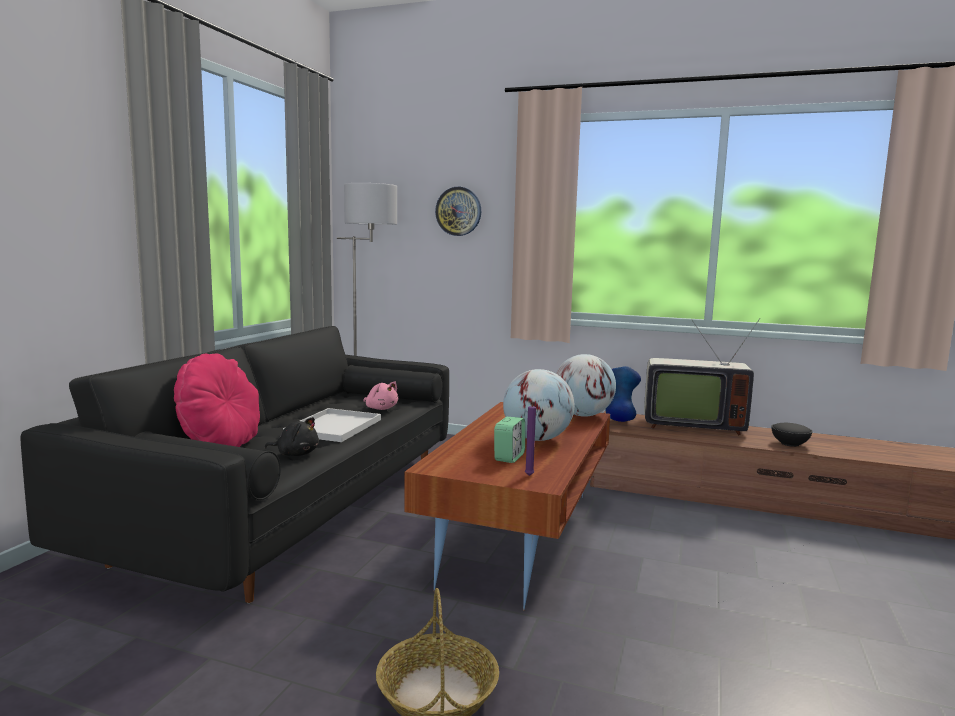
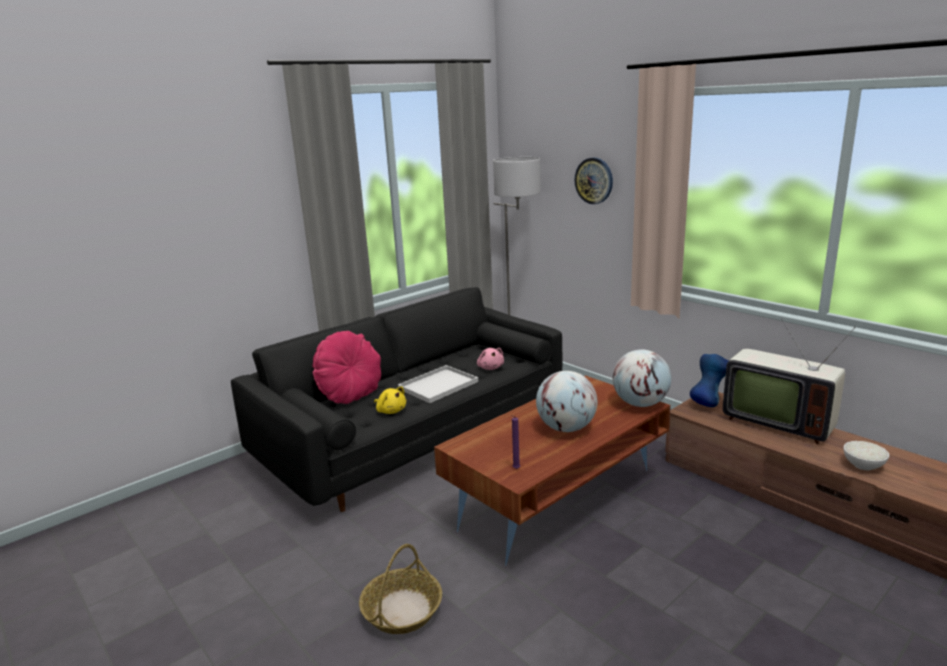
camera: 30 degrees right, 10 degrees up
black plush toy [265,417,319,456] -> yellow plush toy [374,386,406,414]
alarm clock [494,417,525,463] -> none
black bowl [771,423,813,447] -> white bowl [844,441,889,471]

